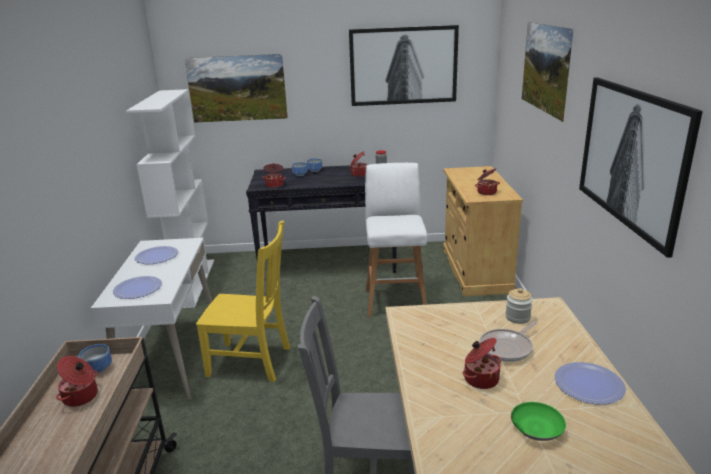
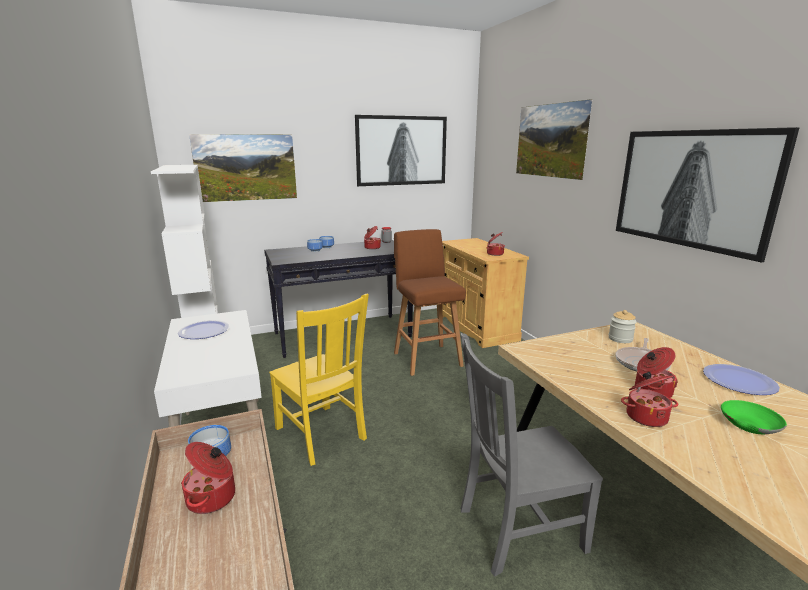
camera: 20 degrees left, 5 degrees down
plate [113,276,162,299] -> none
yellow chair [196,220,290,382] -> yellow chair turned 60 degrees clockwise [269,294,369,466]
cooking pot [262,163,286,188] -> cooking pot moved to [621,372,678,427]
white stool [365,163,427,317] -> brown stool [394,229,466,376]

